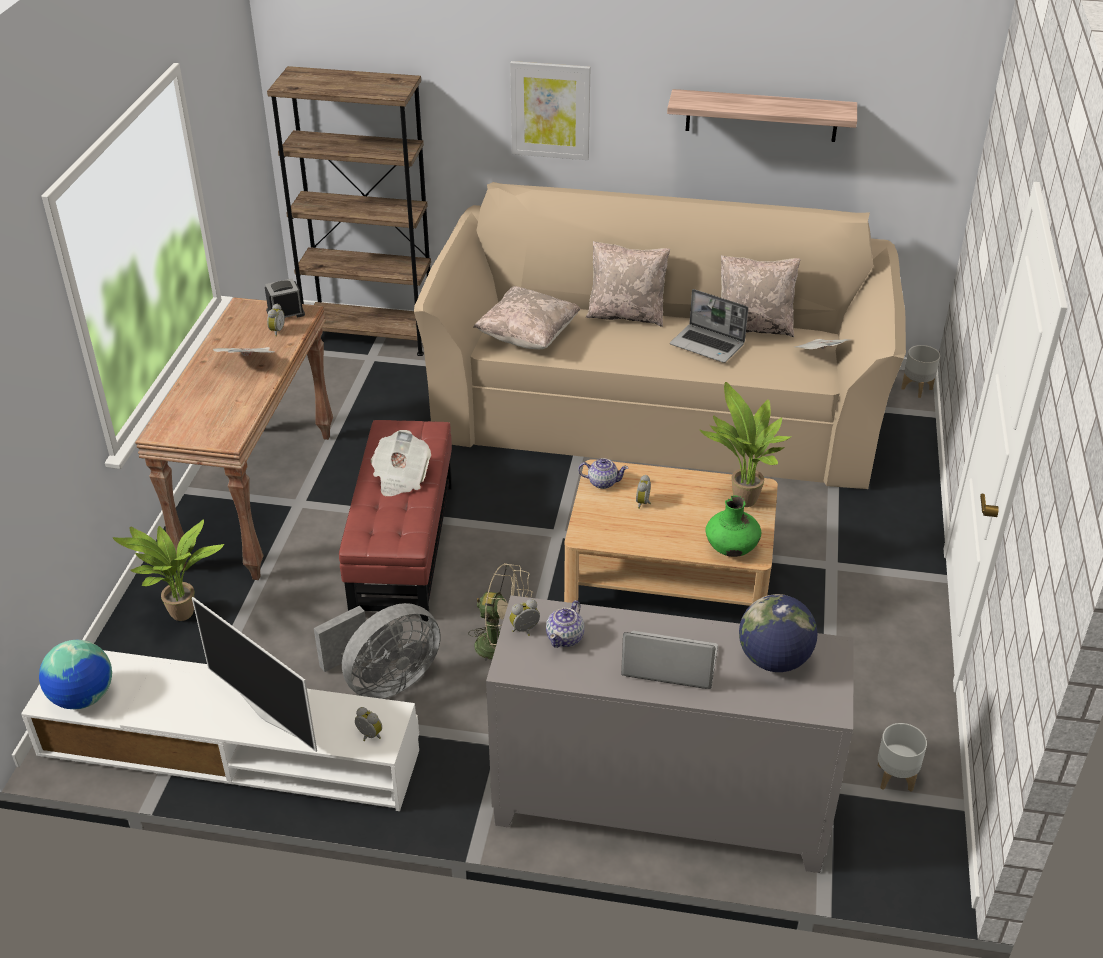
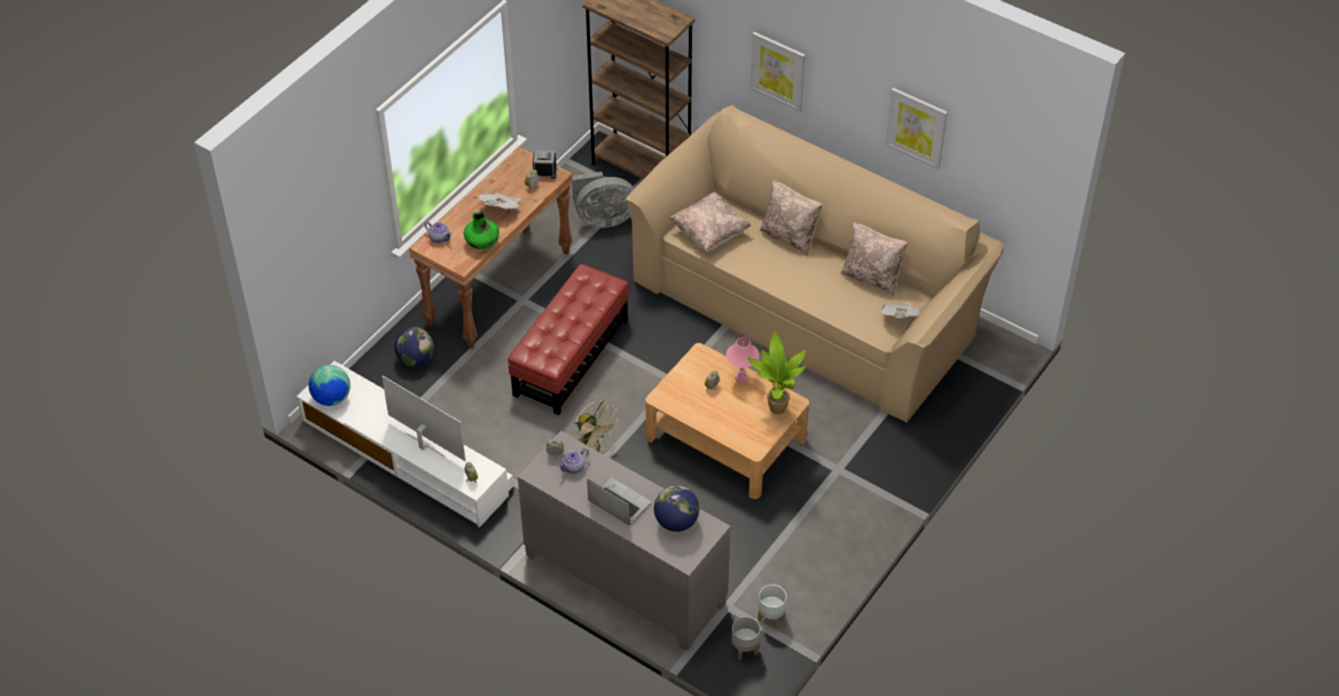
camera: 25 degrees right, 10 degrees up
potted plant [113,519,224,621] -> globe [394,327,434,366]
television [192,597,317,752] -> television turned 150 degrees clockwise [382,375,466,461]
grey fan [314,603,441,699] -> grey fan moved to [572,172,634,228]
newspaper [371,430,431,496] -> none
teapot [578,458,628,489] -> teapot moved to [425,222,452,243]
shelf [667,89,857,142] -> picture [885,88,948,170]
laptop [670,289,748,363] -> none
green vase [705,495,761,557] -> green vase moved to [464,210,499,249]
grey planter [901,345,940,398] -> grey planter moved to [732,617,760,660]
none -> pink table lamp [726,337,759,383]

